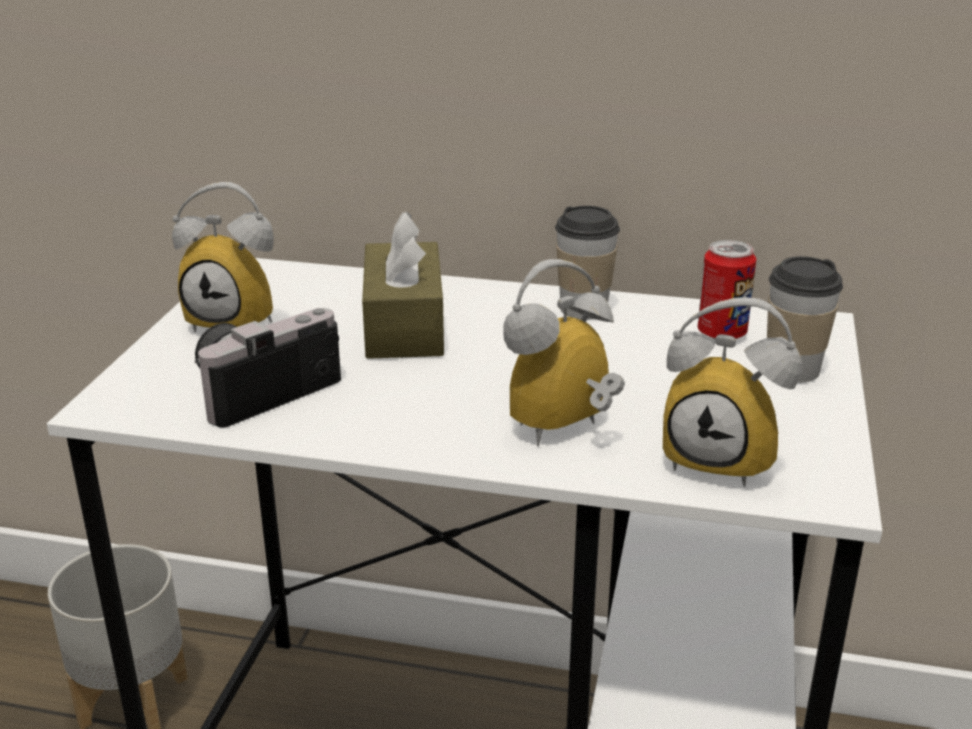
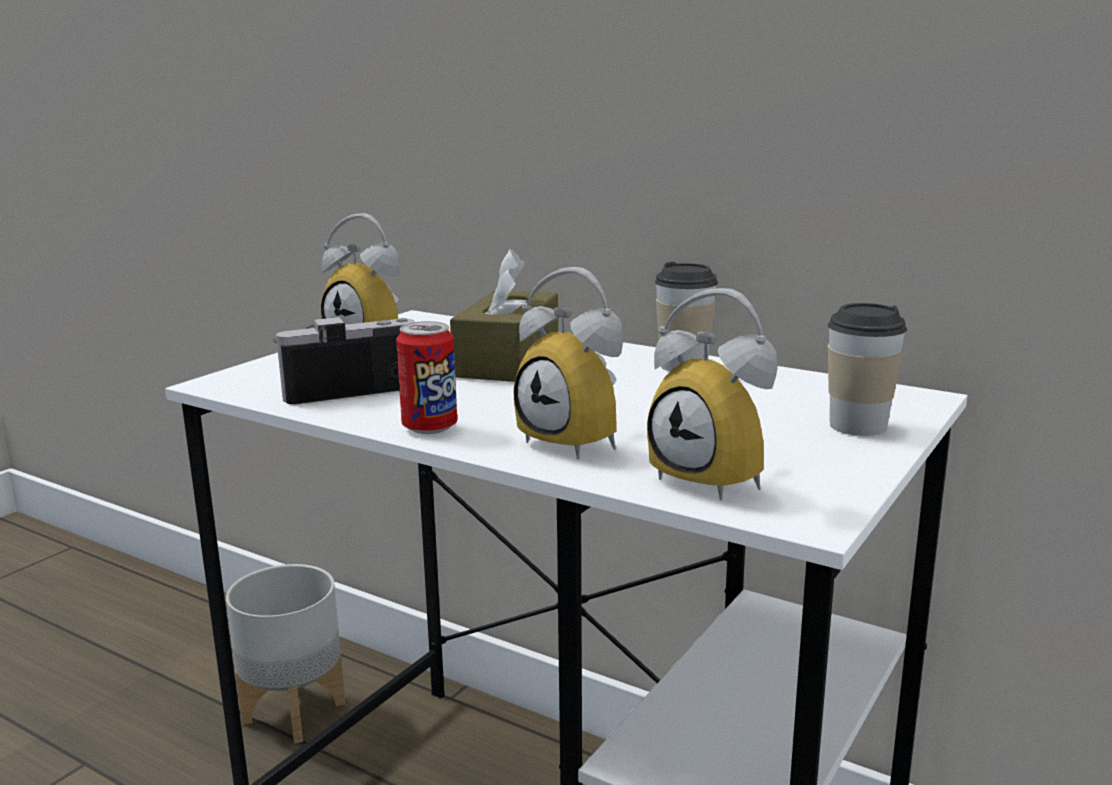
camera: 20 degrees right, 10 degrees down
alarm clock [504,259,625,447] -> alarm clock turned 120 degrees counterclockwise [513,267,623,459]
can [698,240,756,340] -> can moved to [396,321,457,434]

